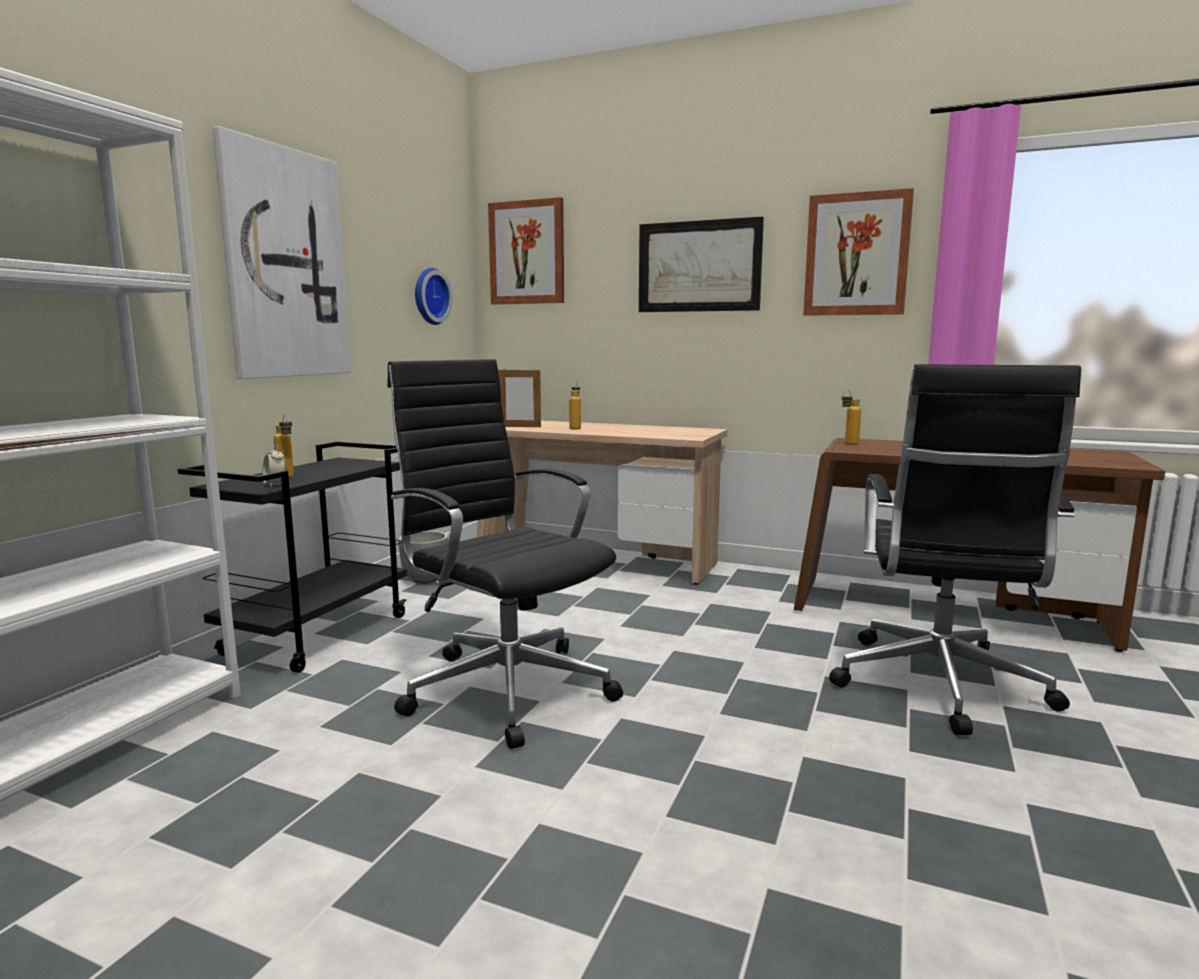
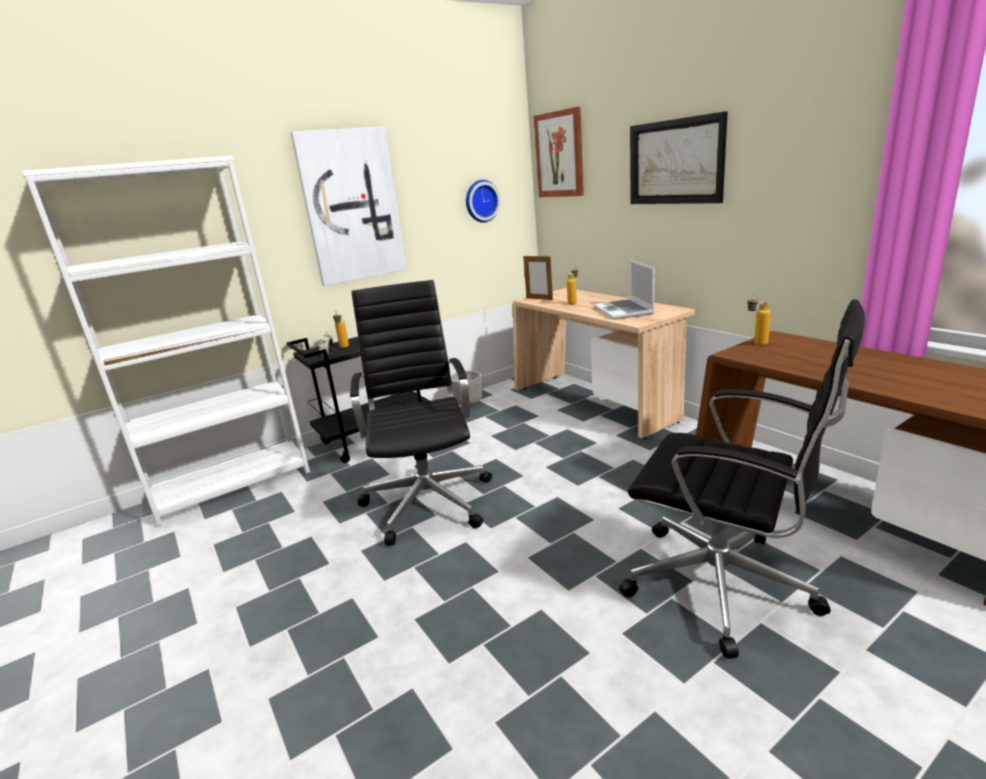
camera: 35 degrees right, 10 degrees up
picture [803,188,914,316] -> none
black office chair [829,364,1081,735] -> black office chair turned 105 degrees counterclockwise [619,299,865,659]
none -> laptop [594,260,655,320]

